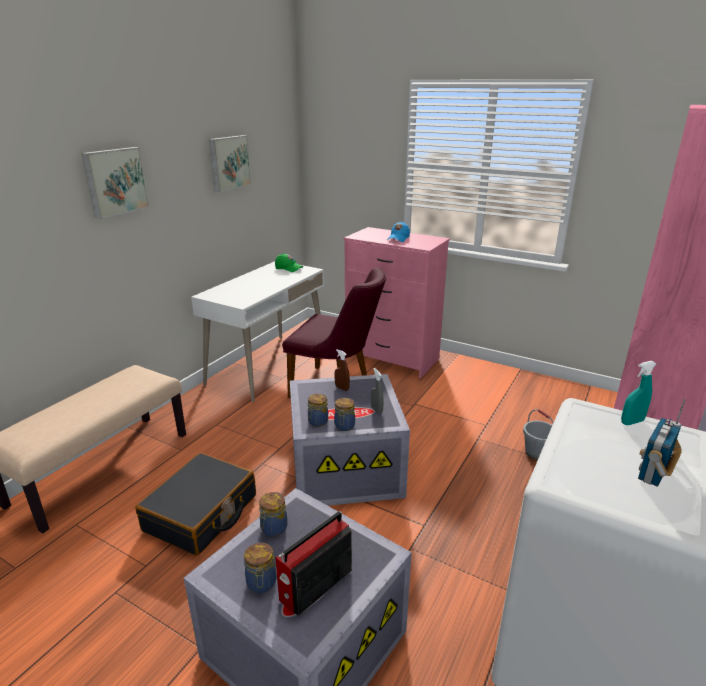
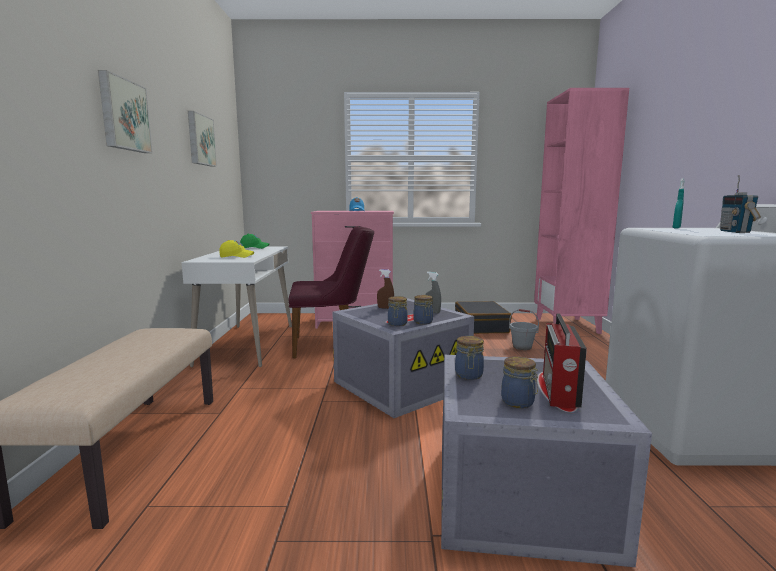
camera: 30 degrees left, 15 degrees down
black suitcase [135,453,256,556] -> black suitcase moved to [455,301,512,334]
none -> yellow cap [219,240,254,258]

